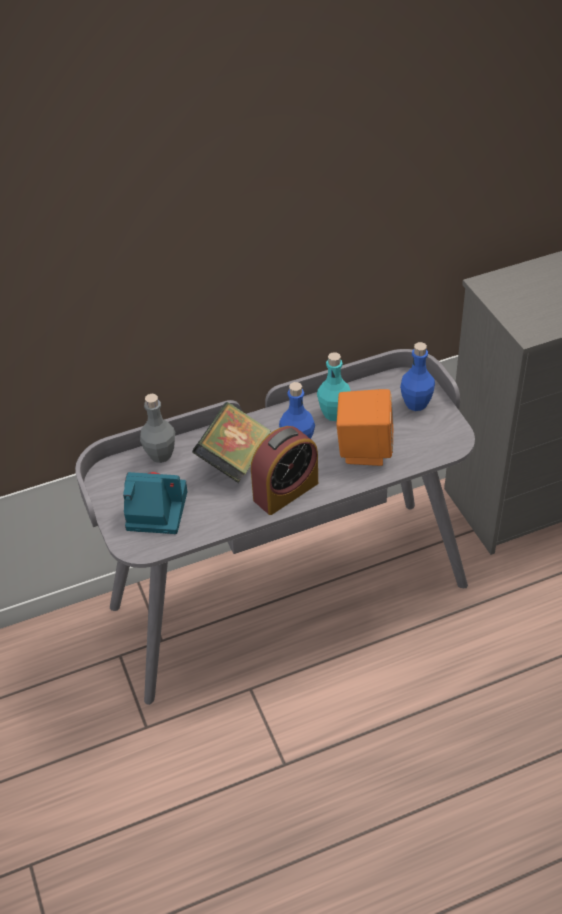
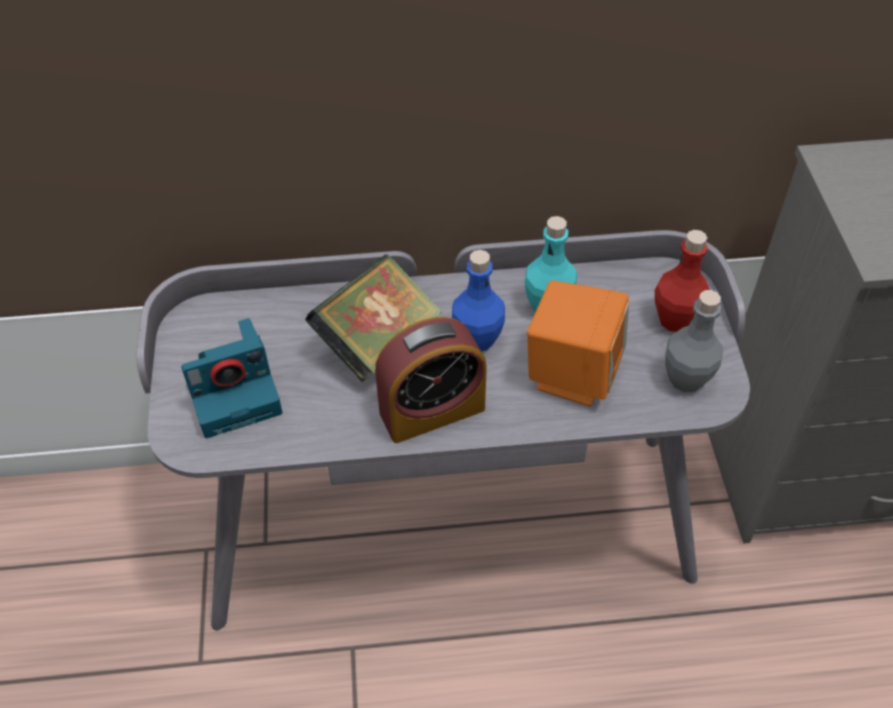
camera: 15 degrees right, 5 degrees up
camera [123,472,187,534] -> camera turned 135 degrees clockwise [181,318,282,438]
grey bottle [140,394,175,463] -> grey bottle moved to [665,290,723,392]
blue bottle [400,342,435,411] -> red bottle [655,230,710,332]

